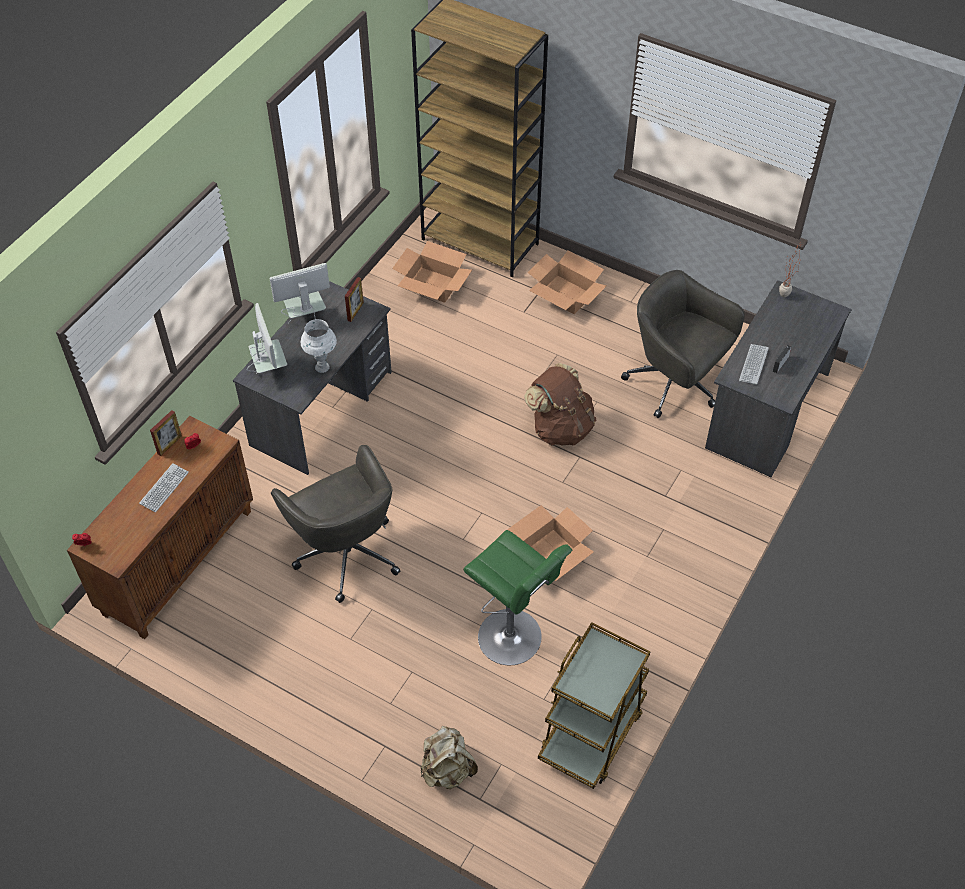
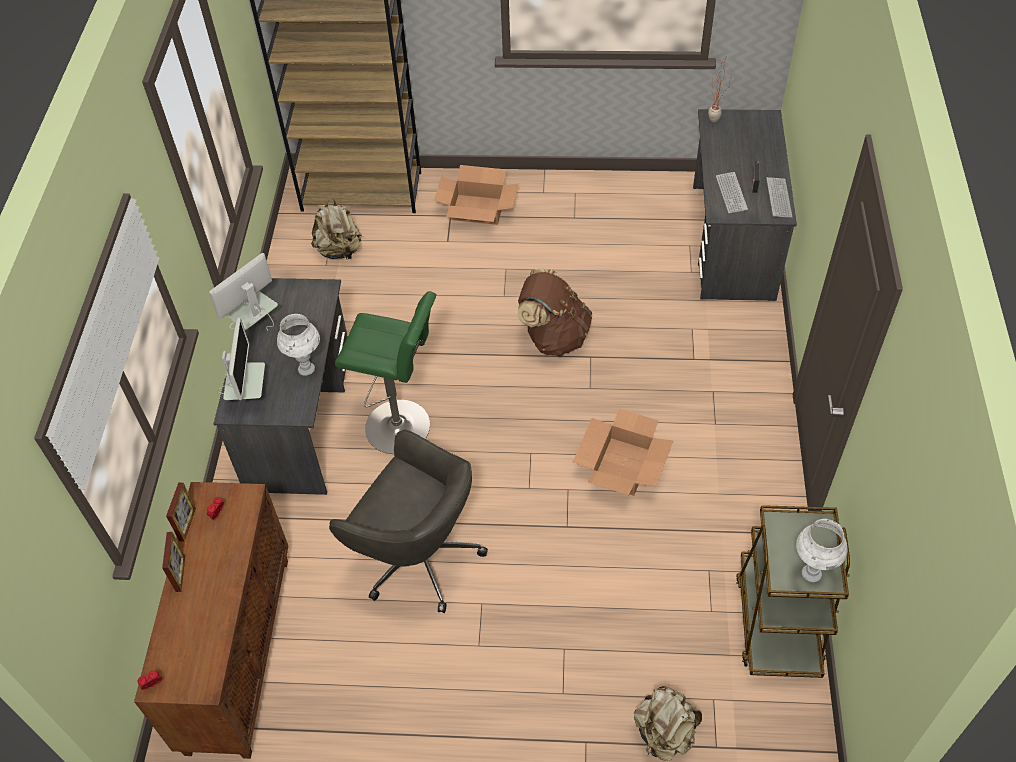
camera: 25 degrees left, 0 degrees up
keyboard [139,463,189,512] -> keyboard moved to [766,177,792,218]
monitor [247,303,287,374] -> monitor turned 45 degrees clockwise [217,318,265,400]
picture frame [345,277,364,322] -> picture frame moved to [162,532,185,592]
cardboard box [392,241,472,303] -> beige backpack [311,198,362,259]
green stool [464,530,572,665] -> green stool moved to [335,291,437,454]
grey office chair [621,270,745,418] -> none
none -> white table lamp [796,519,848,582]

